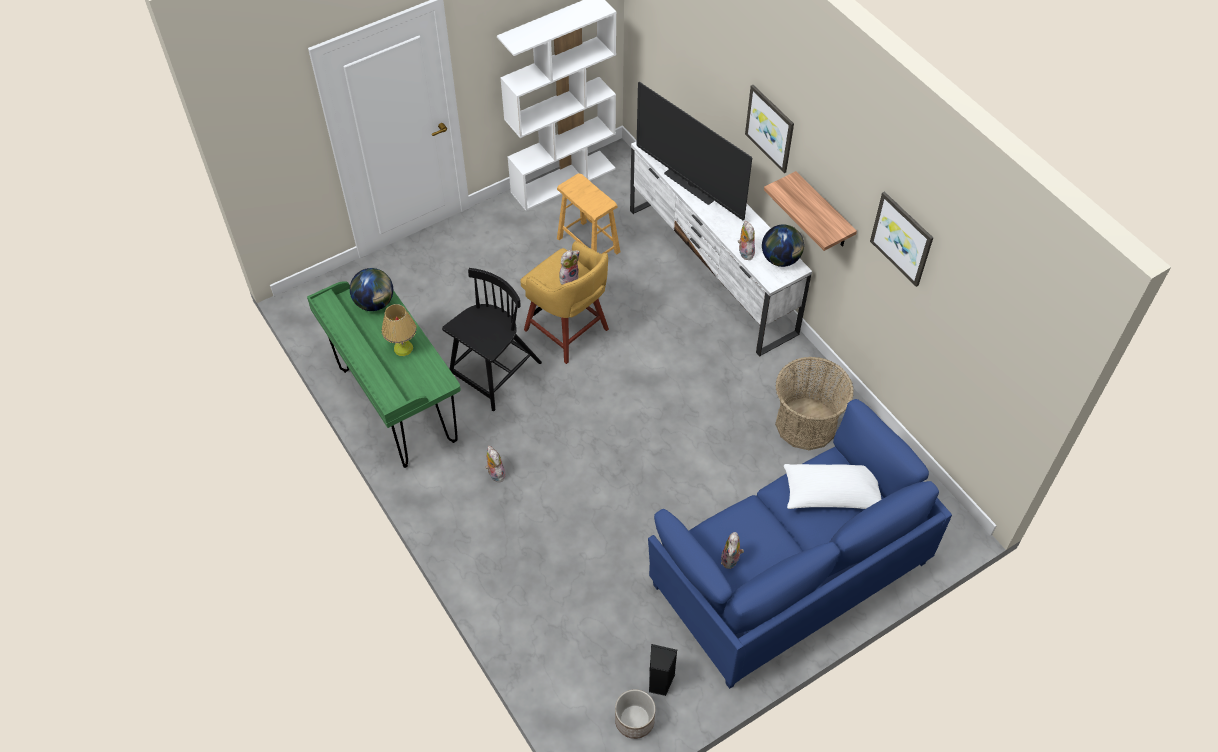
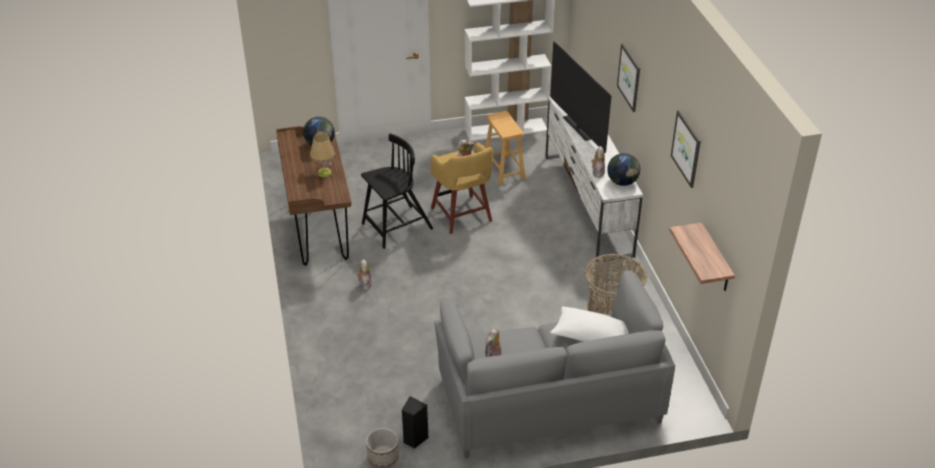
camera: 20 degrees right, 15 degrees down
green desk [307,281,461,468] -> brown desk [276,126,352,266]
blue sofa [648,399,952,689] -> grey sofa [434,271,675,458]
shelf [764,171,857,251] -> shelf moved to [669,223,735,291]

